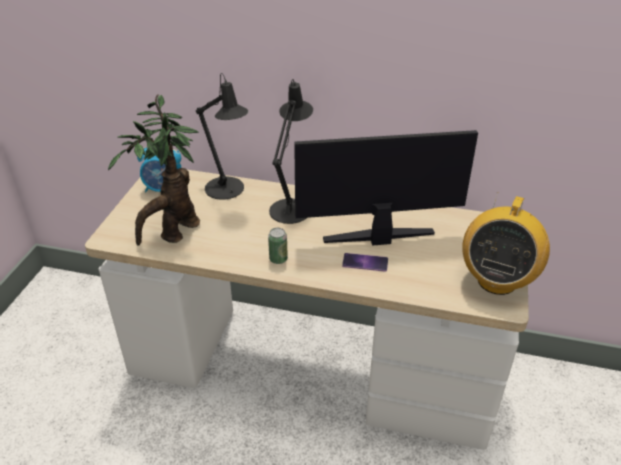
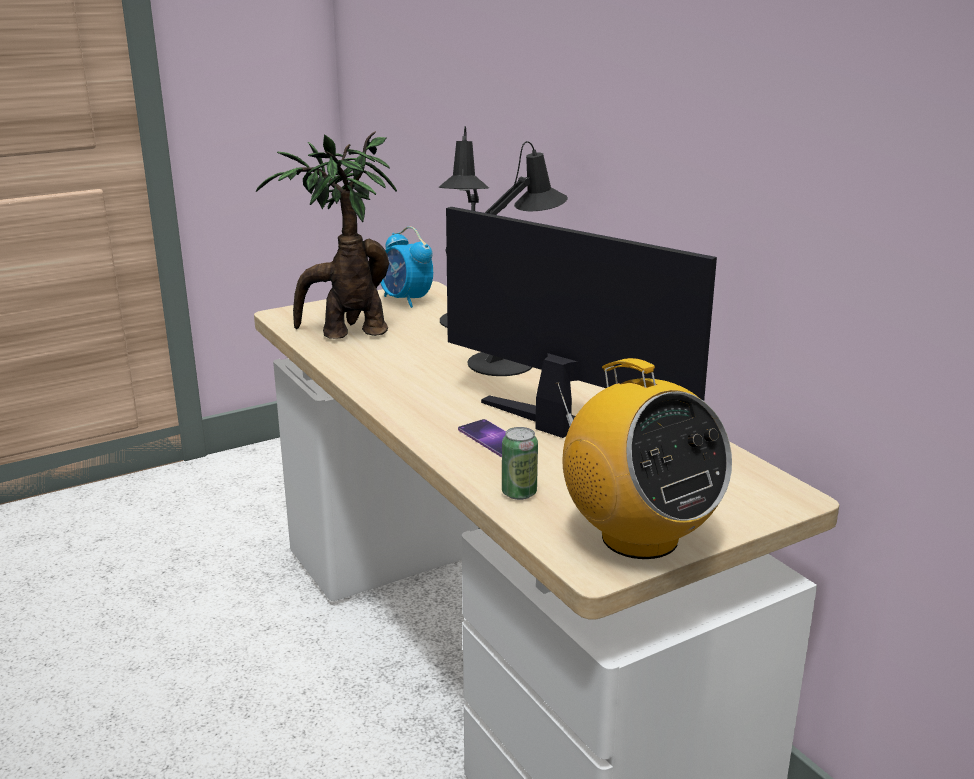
camera: 45 degrees right, 15 degrees down
can [268,228,288,264] -> can moved to [502,427,538,500]
radio [462,192,550,295] -> radio turned 105 degrees counterclockwise [557,358,732,559]

